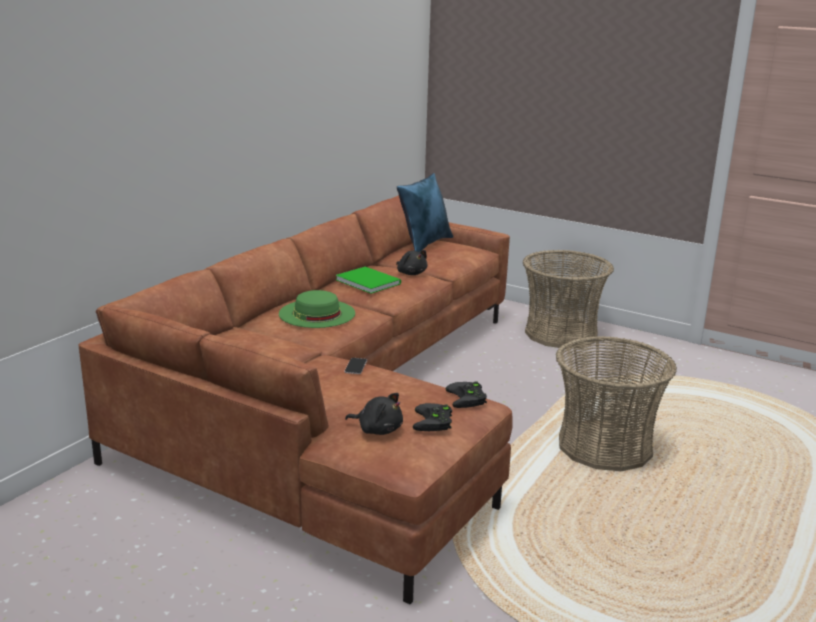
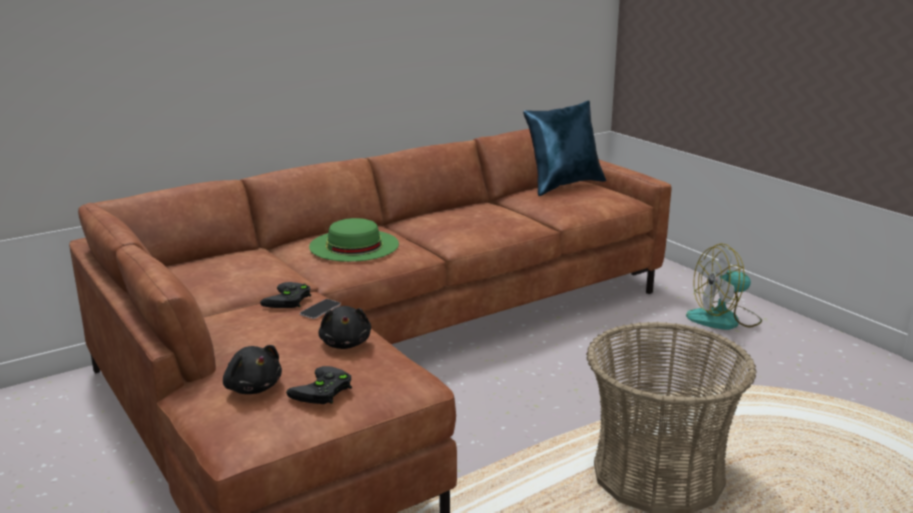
camera: 25 degrees right, 0 degrees up
green book [336,267,401,294] -> none
black plush toy [396,250,428,275] -> black plush toy moved to [318,306,371,349]
black game controller [445,381,487,408] -> black game controller moved to [260,282,311,308]
basket [523,250,614,349] -> fan [686,243,762,330]

